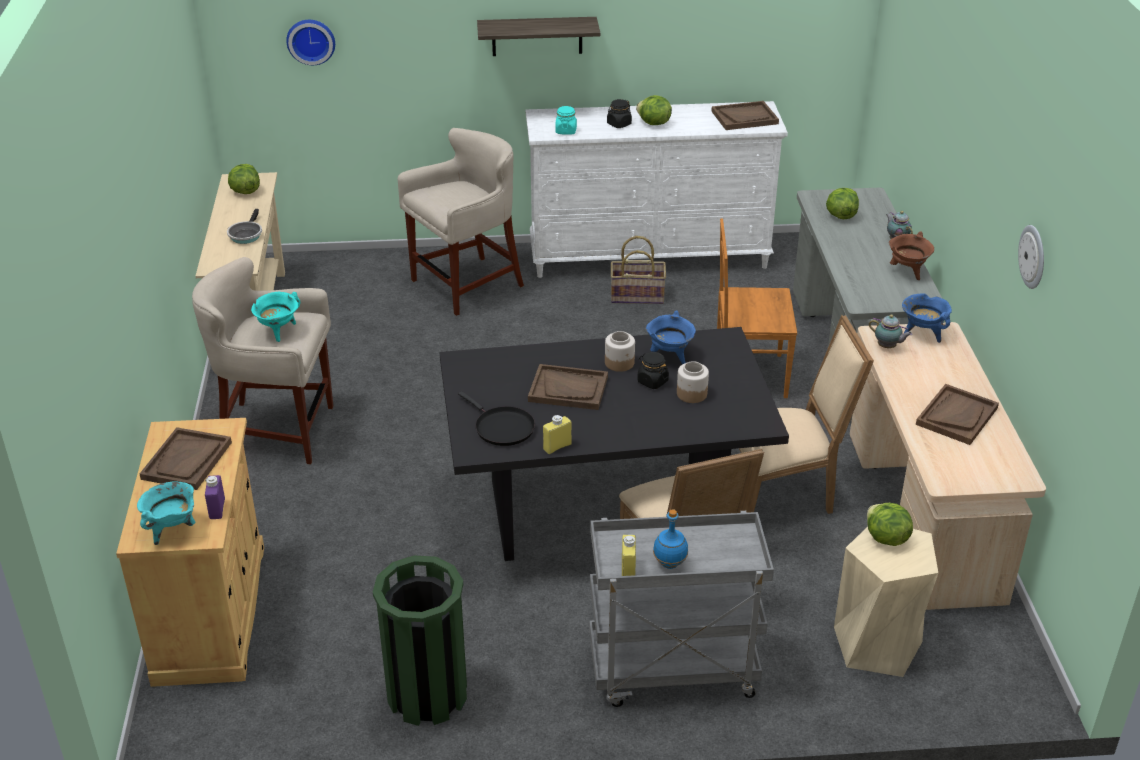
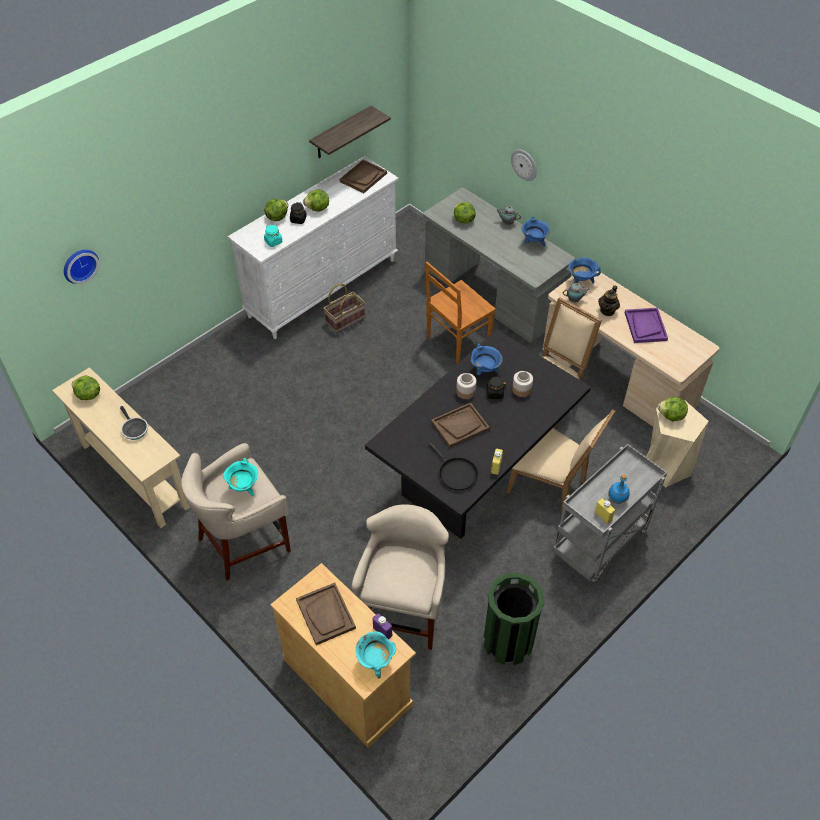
camera: 40 degrees left, 15 degrees up
beige stool [398,128,524,316] -> beige stool moved to [352,505,449,650]
black frying pan [458,391,535,446] -> black frying pan turned 45 degrees clockwise [428,442,478,490]
shelf [477,17,600,56] -> shelf moved to [309,106,391,158]
brown cooking pot [889,232,934,280] -> blue cooking pot [521,216,550,246]
brown tray [916,384,999,445] -> purple tray [624,308,668,343]
wall clock [1018,225,1044,289] -> wall clock moved to [511,149,537,181]
none -> lettuce [264,199,288,221]
none -> teapot [598,285,620,316]

